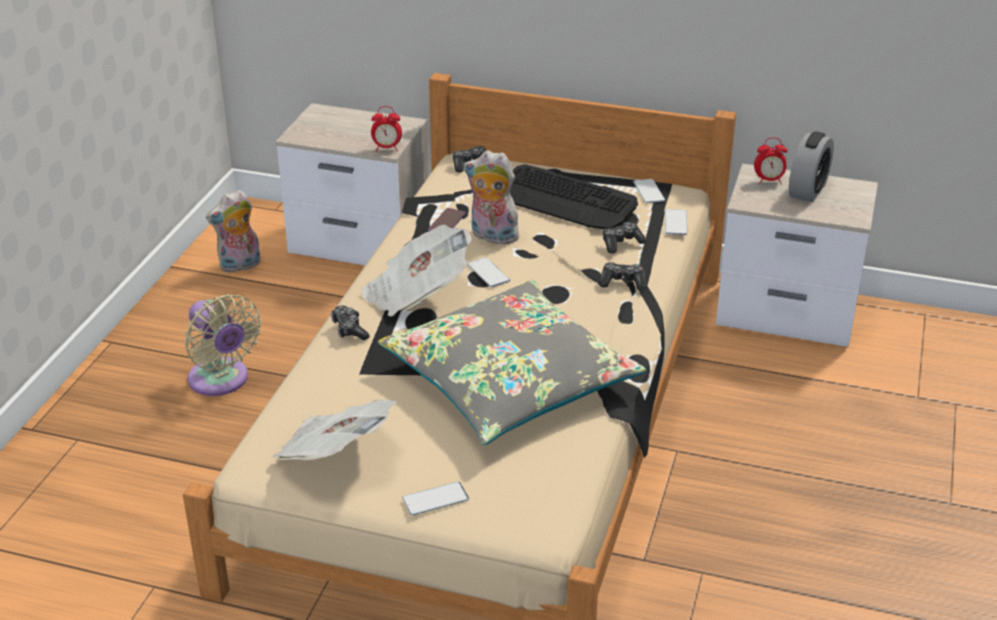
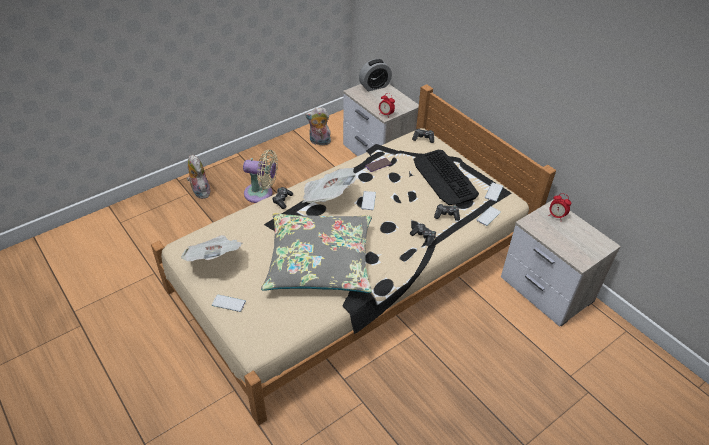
camera: 35 degrees right, 10 degrees up
beige fan [185,294,261,396] -> beige fan turned 75 degrees counterclockwise [243,150,278,203]
plush toy [464,150,519,244] -> plush toy moved to [187,155,211,199]
alarm clock [789,131,834,202] -> alarm clock moved to [359,59,392,91]

